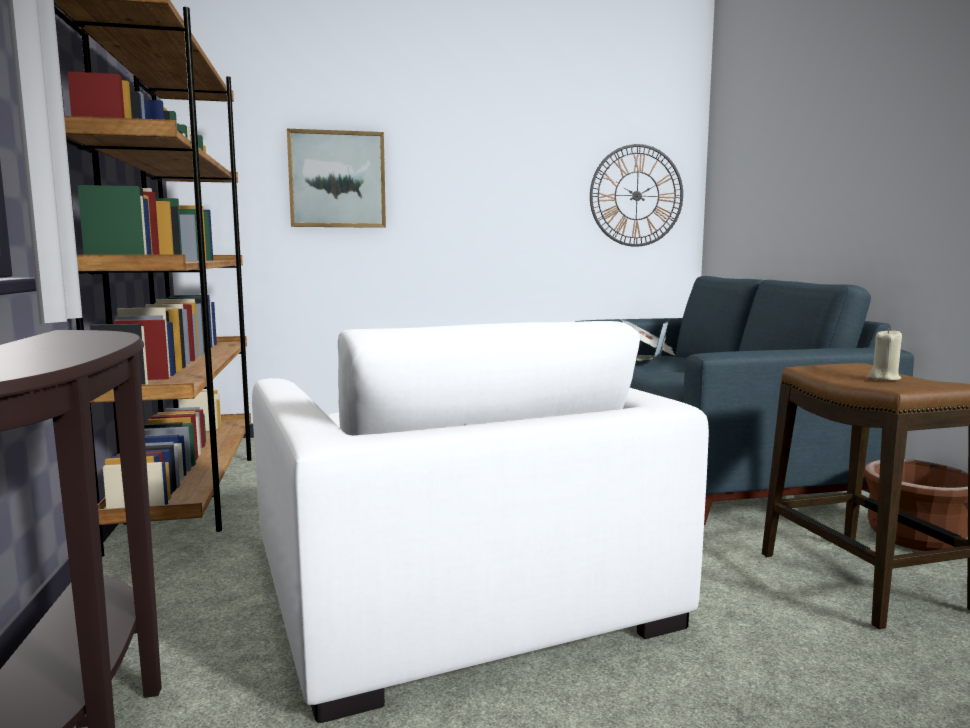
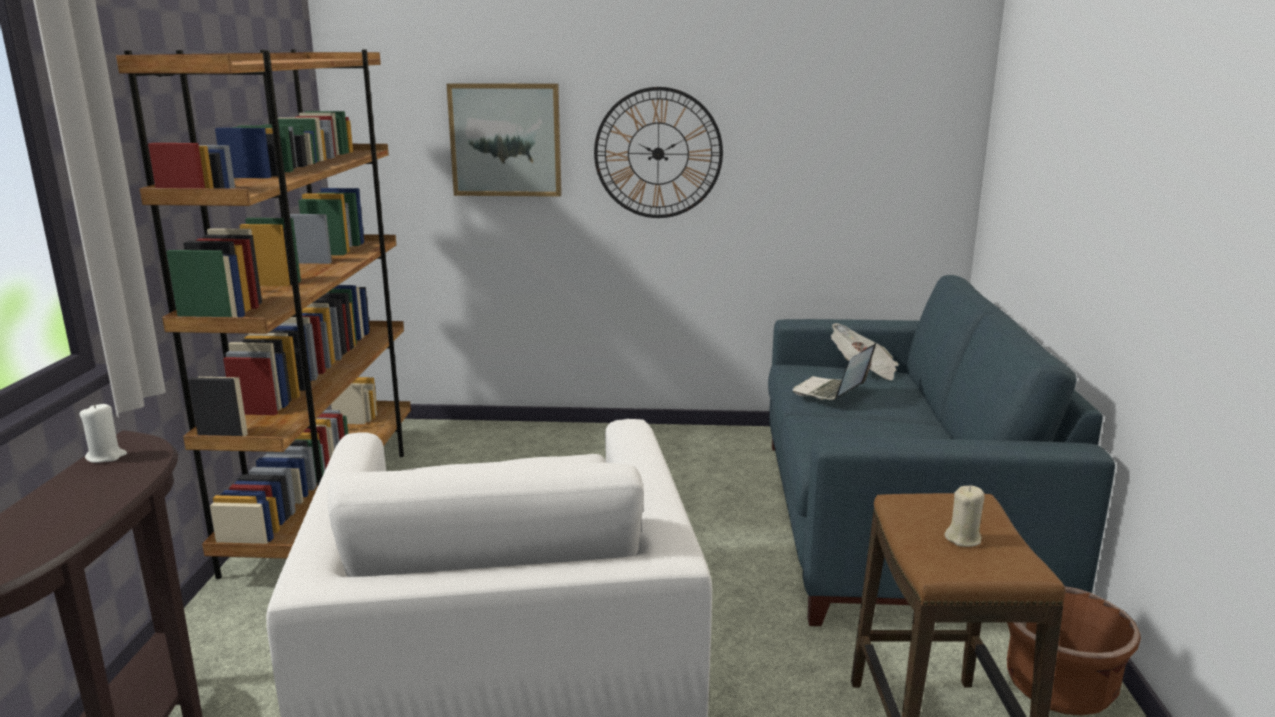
camera: 15 degrees right, 10 degrees up
wall clock [590,144,683,247] -> wall clock moved to [594,87,723,218]
none -> white candle [80,403,127,463]

